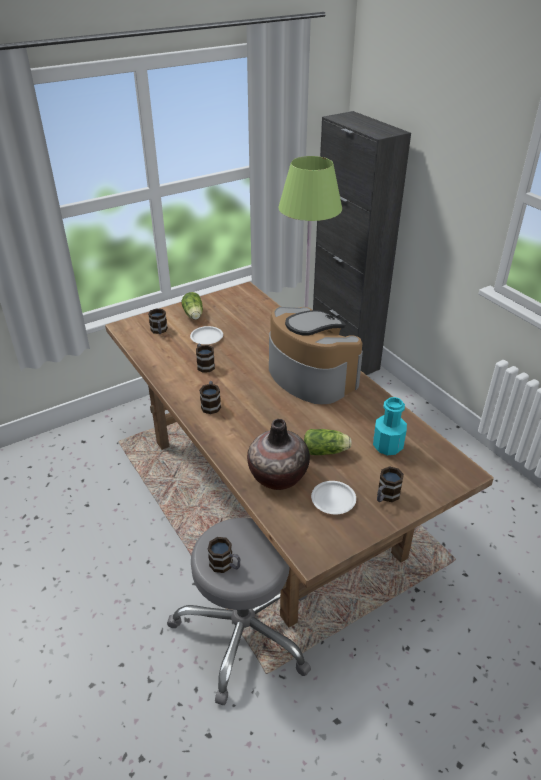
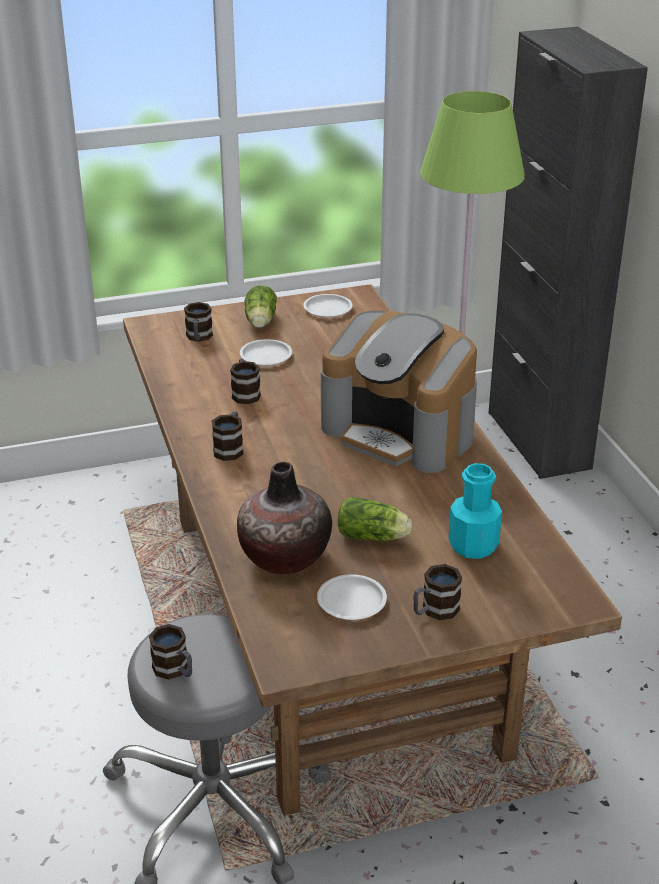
camera: 15 degrees right, 5 degrees down
coffee machine [269,307,363,404] -> coffee machine turned 150 degrees clockwise [321,310,477,473]
none -> white plate [303,294,353,317]

